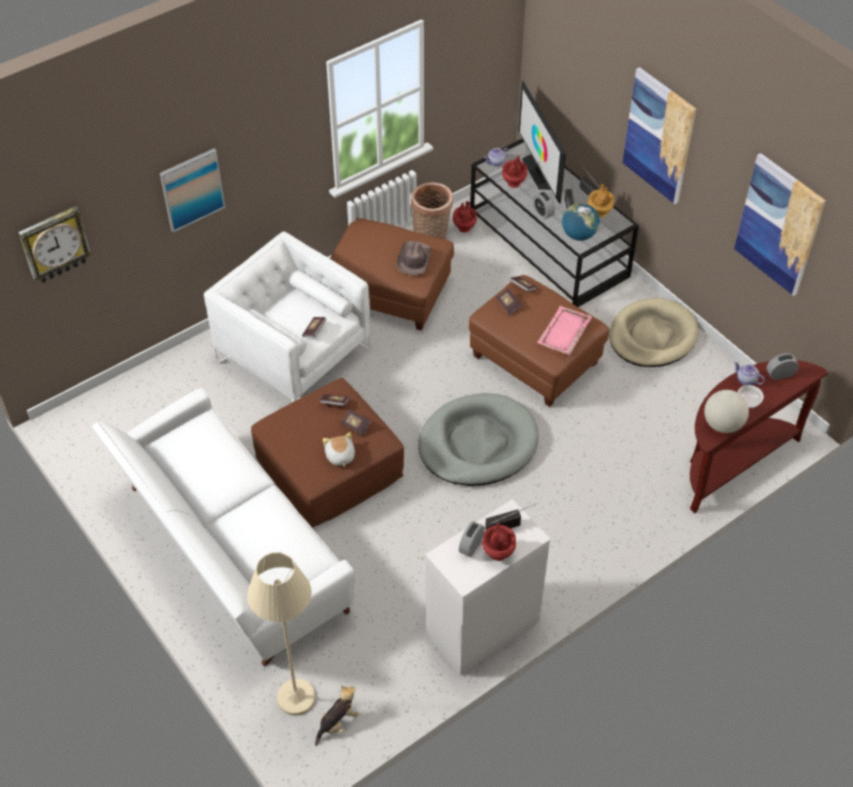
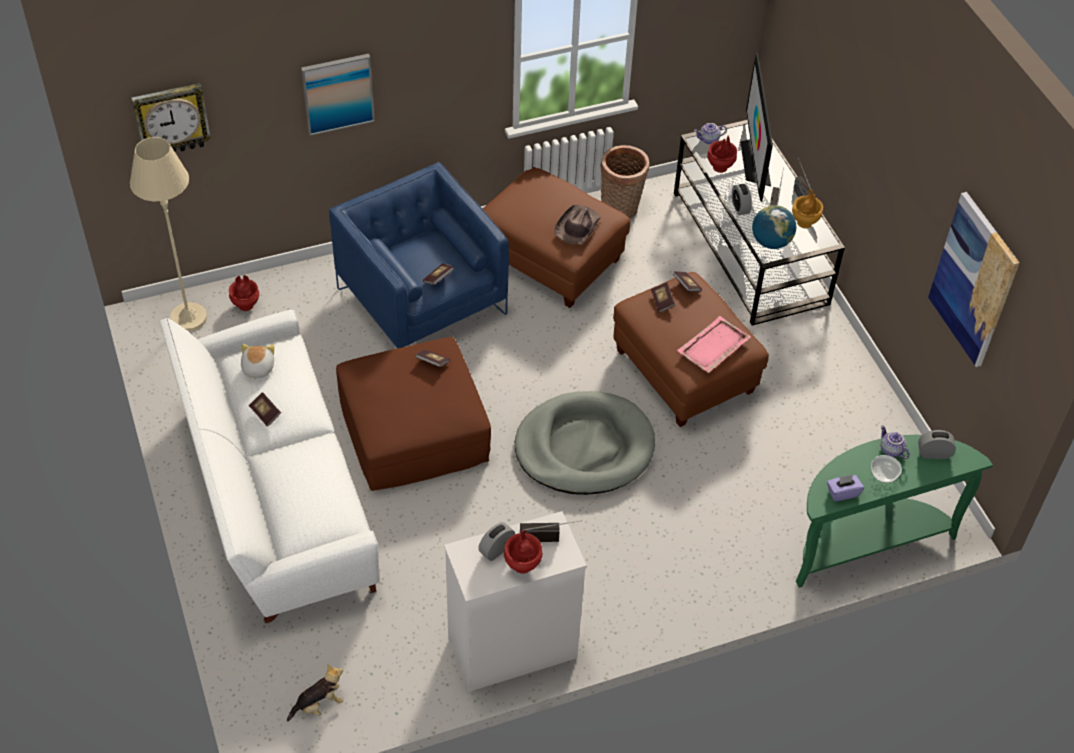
camera: 15 degrees right, 0 degrees up
white armchair [204,231,371,402] -> blue armchair [329,162,509,348]
beige floor lamp [247,552,316,716] -> beige floor lamp moved to [130,137,207,332]
plush toy [323,432,355,468] -> plush toy moved to [241,344,274,381]
book [341,409,371,436] -> book moved to [249,392,281,427]
red vase [453,201,477,233] -> red vase moved to [229,275,259,311]
beige dog bed [609,298,699,367] -> none
picture [622,67,696,204] -> none
brown console table [690,360,829,513] -> green console table [796,434,993,588]
globe [704,390,749,433] -> purple tissue box [827,475,864,501]

